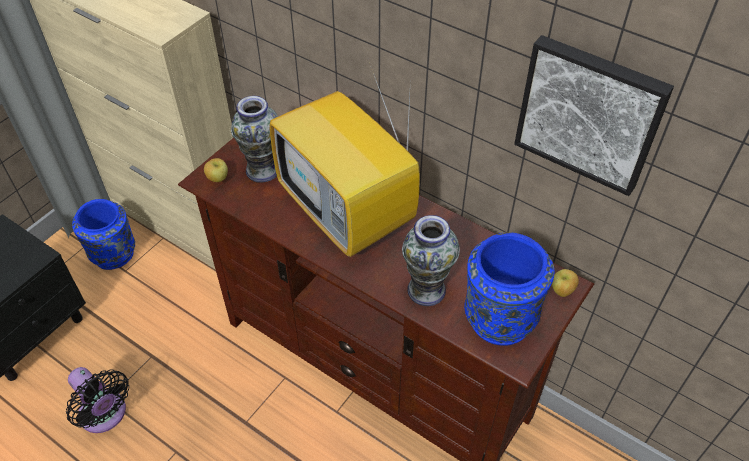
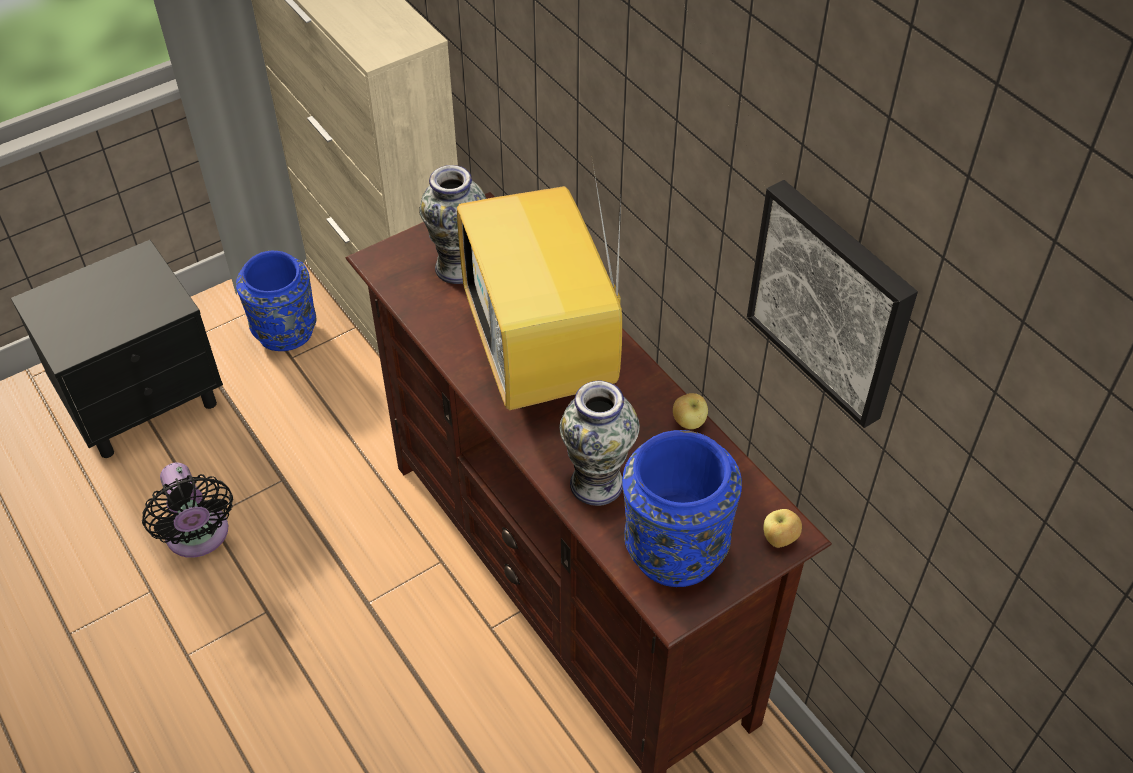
camera: 20 degrees right, 0 degrees up
apple [204,158,228,182] -> apple moved to [673,393,708,429]

